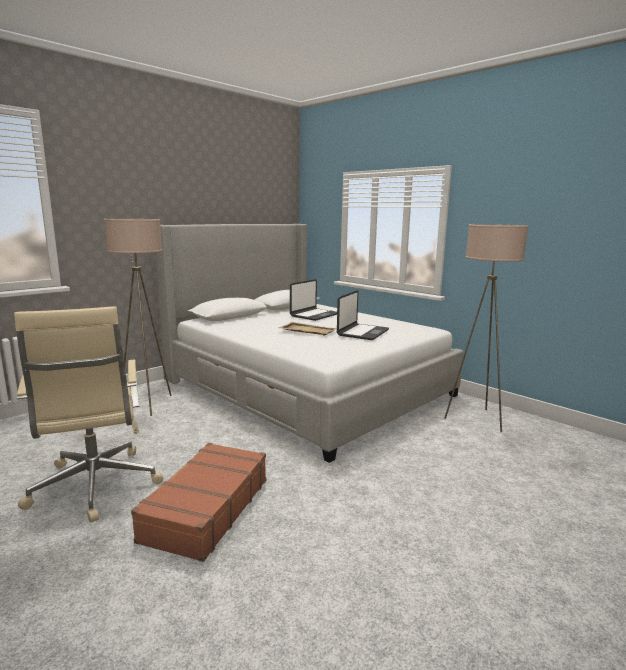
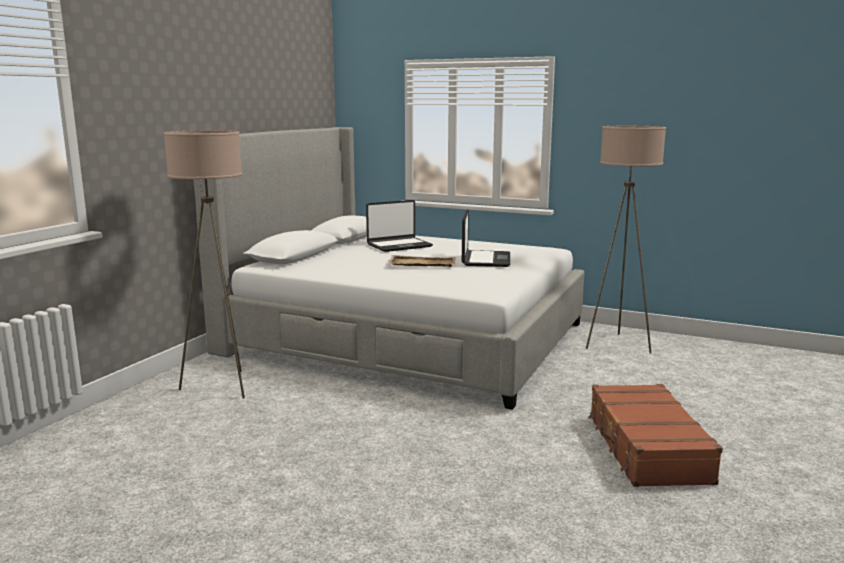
camera: 20 degrees left, 0 degrees up
beige office chair [14,306,163,522] -> none
brown suitcase [131,443,266,562] -> brown suitcase moved to [589,384,723,487]
laptop [290,279,337,321] -> laptop turned 45 degrees clockwise [366,200,433,252]

